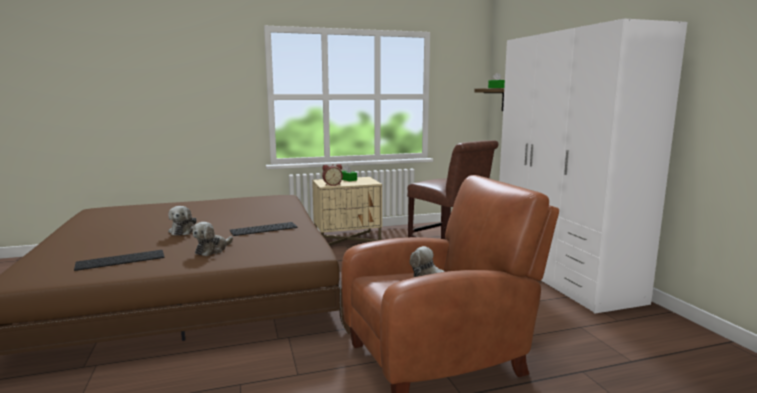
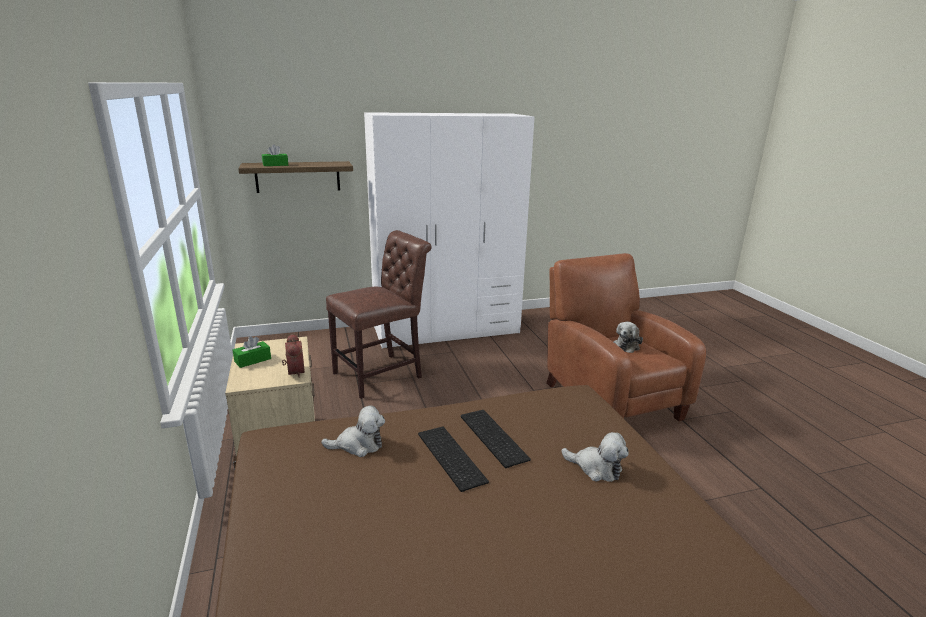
camera: 90 degrees left, 10 degrees up
keyboard [74,250,165,271] -> keyboard moved to [418,427,489,492]
plush toy [168,206,196,236] -> plush toy moved to [321,405,385,457]

